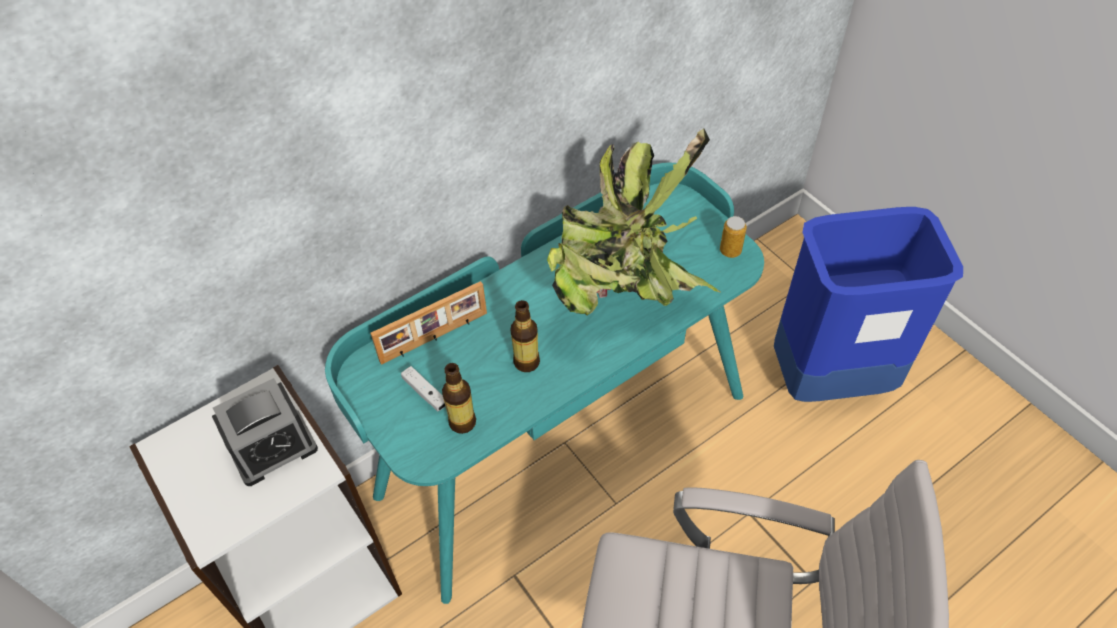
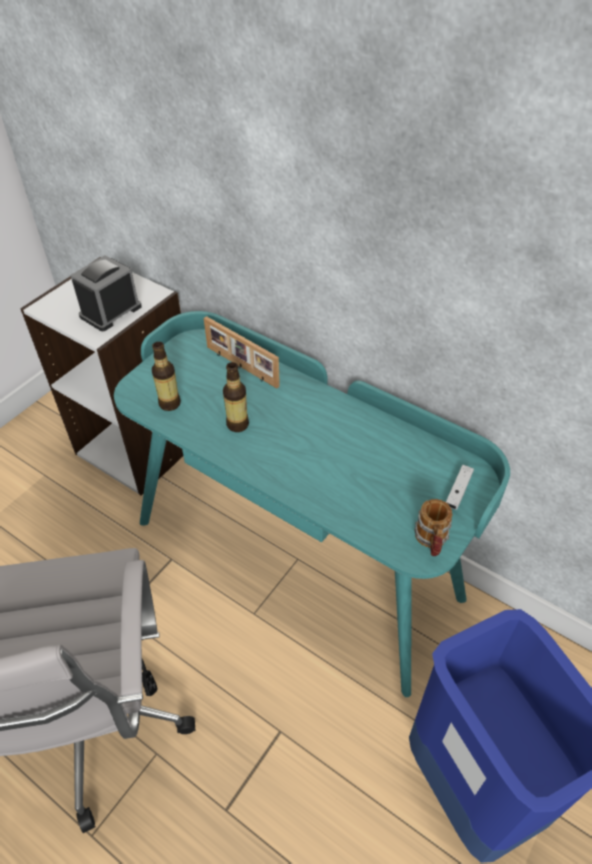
camera: 70 degrees right, 5 degrees down
alarm clock [212,378,318,486] -> alarm clock turned 90 degrees clockwise [70,255,142,331]
white game controller [401,366,445,412] -> white game controller moved to [446,465,474,509]
potted plant [547,128,720,316] -> none
can [720,216,747,258] -> mug [415,499,453,556]

